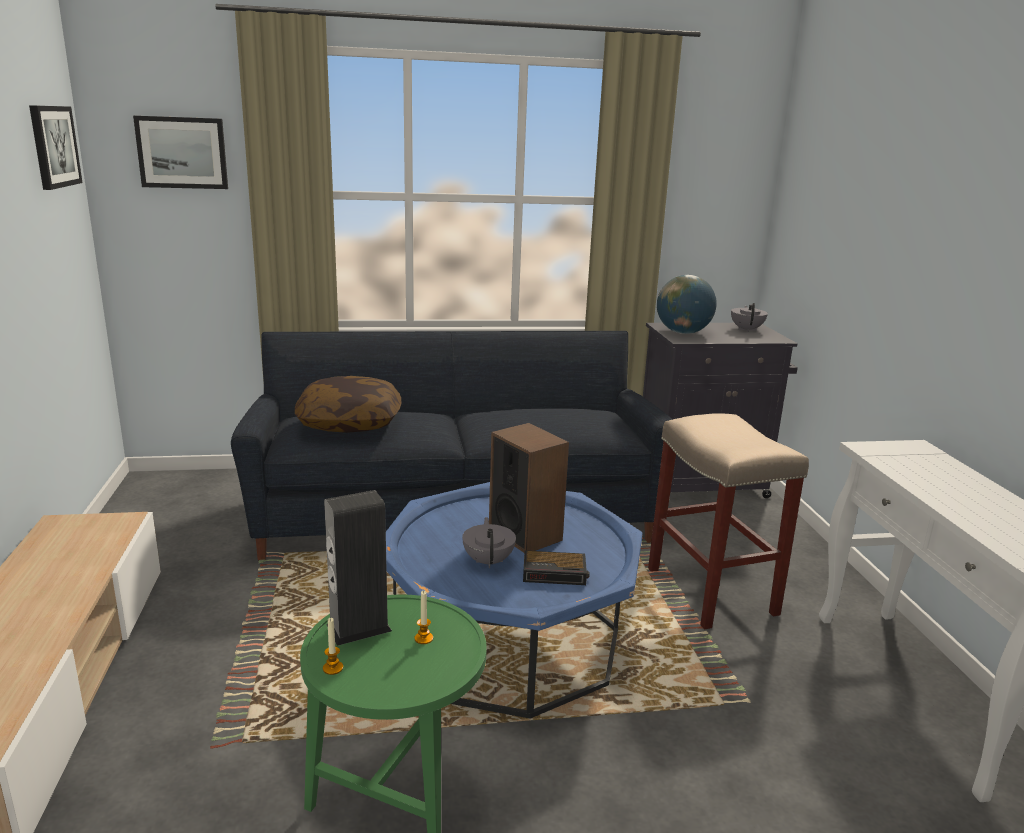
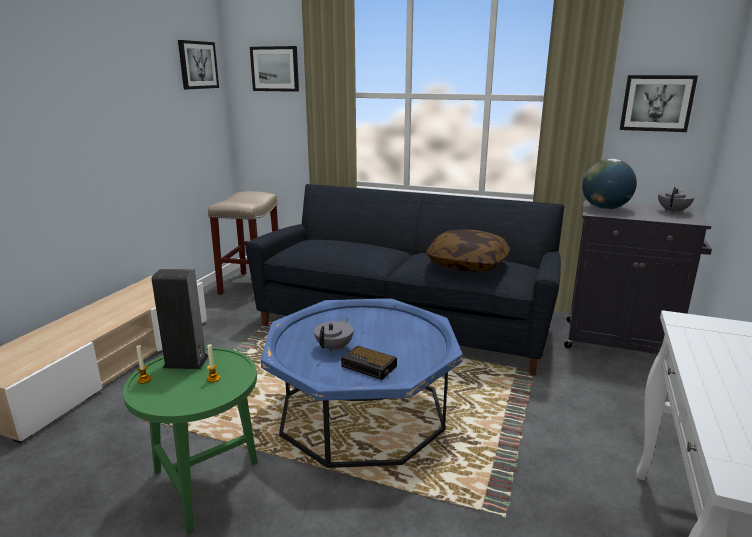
camera: 30 degrees right, 0 degrees up
pillow [295,376,401,433] -> pillow moved to [426,229,510,272]
speaker [489,423,569,553] -> none
beige stool [648,413,809,629] -> beige stool moved to [208,191,278,295]
none -> picture [620,75,698,132]

